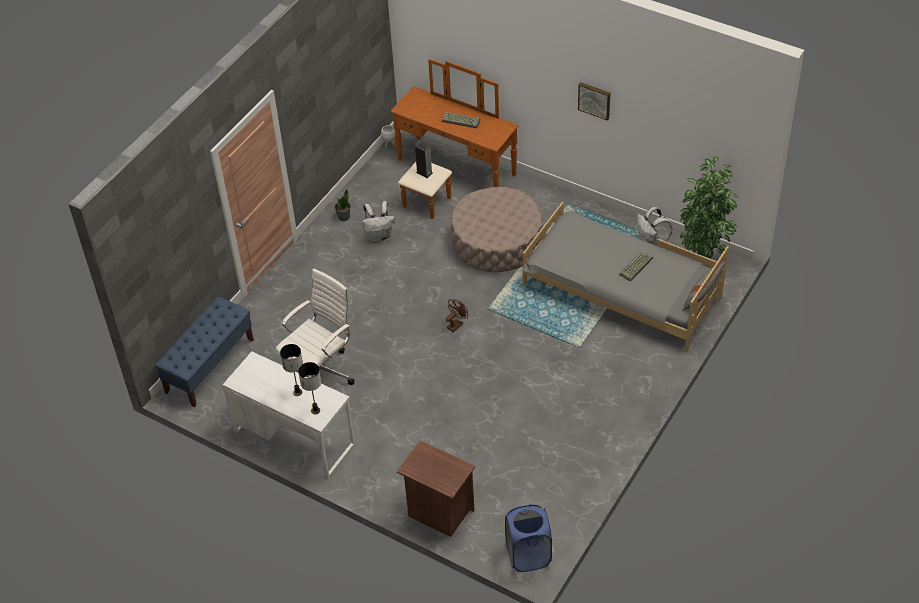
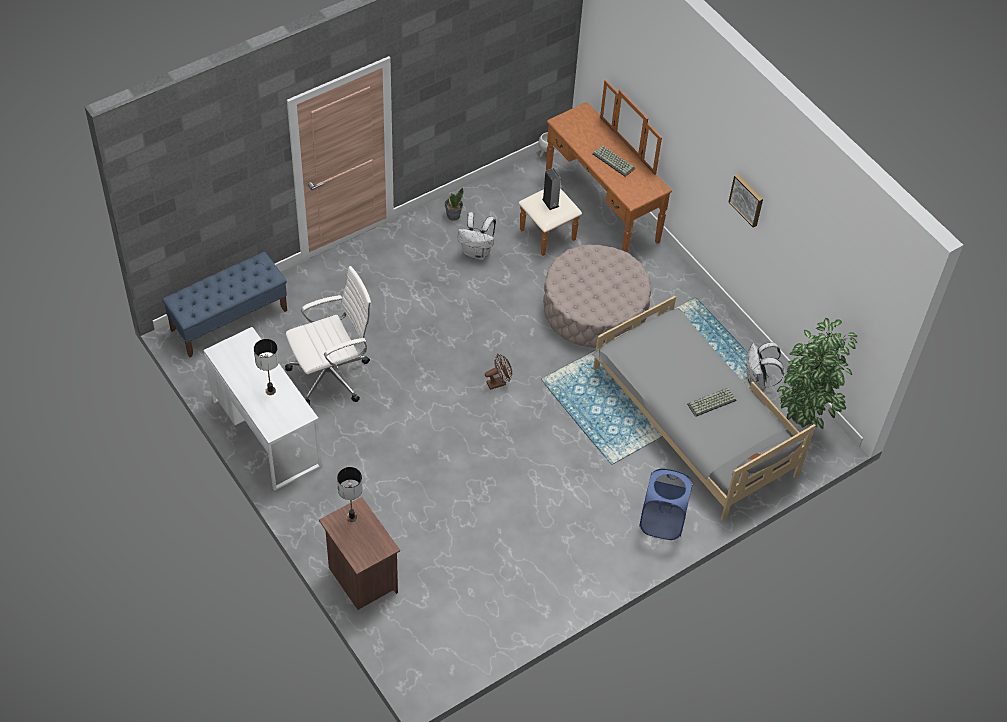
camera: 20 degrees right, 5 degrees up
table lamp [298,362,321,414] -> table lamp moved to [337,467,363,522]
blue laundry basket [505,504,552,572] -> blue laundry basket moved to [639,469,693,540]

